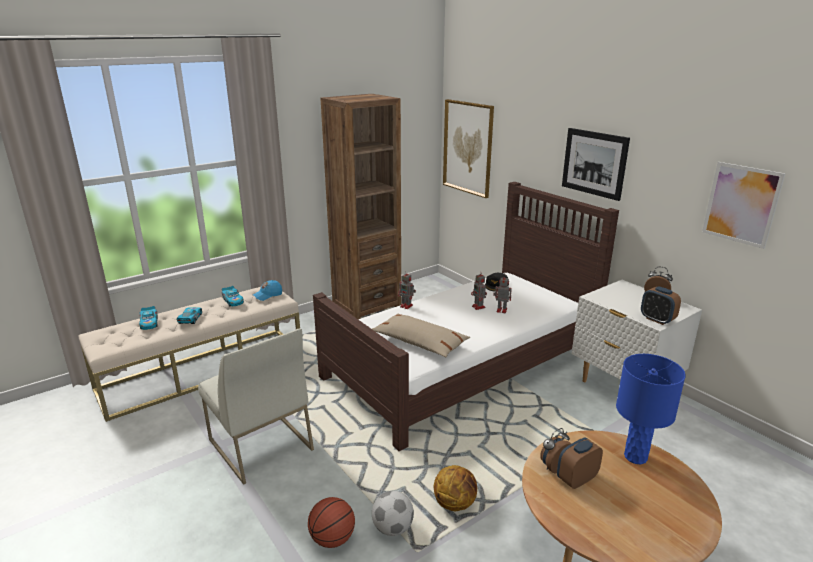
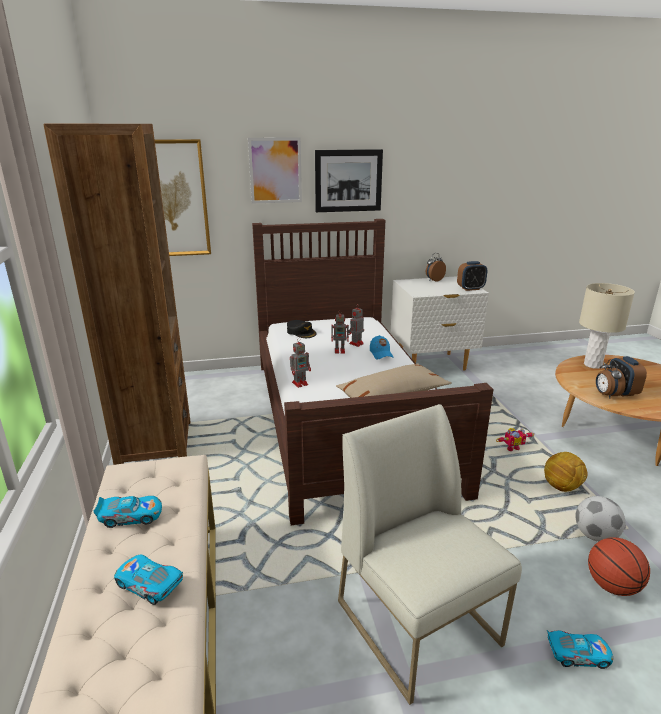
camera: 65 degrees left, 0 degrees up
toy car [139,306,158,330] -> toy car moved to [547,630,613,669]
white chair [198,329,314,485] -> white chair turned 105 degrees counterclockwise [338,404,522,705]
blue cap [253,280,282,301] -> blue cap moved to [370,335,394,359]
basketball [434,465,477,511] -> football [544,452,587,492]
blue table lamp [616,354,686,465] -> beige table lamp [579,283,635,369]
picture [702,162,785,249] -> picture moved to [248,137,302,203]
none -> toy robot [496,428,534,451]

